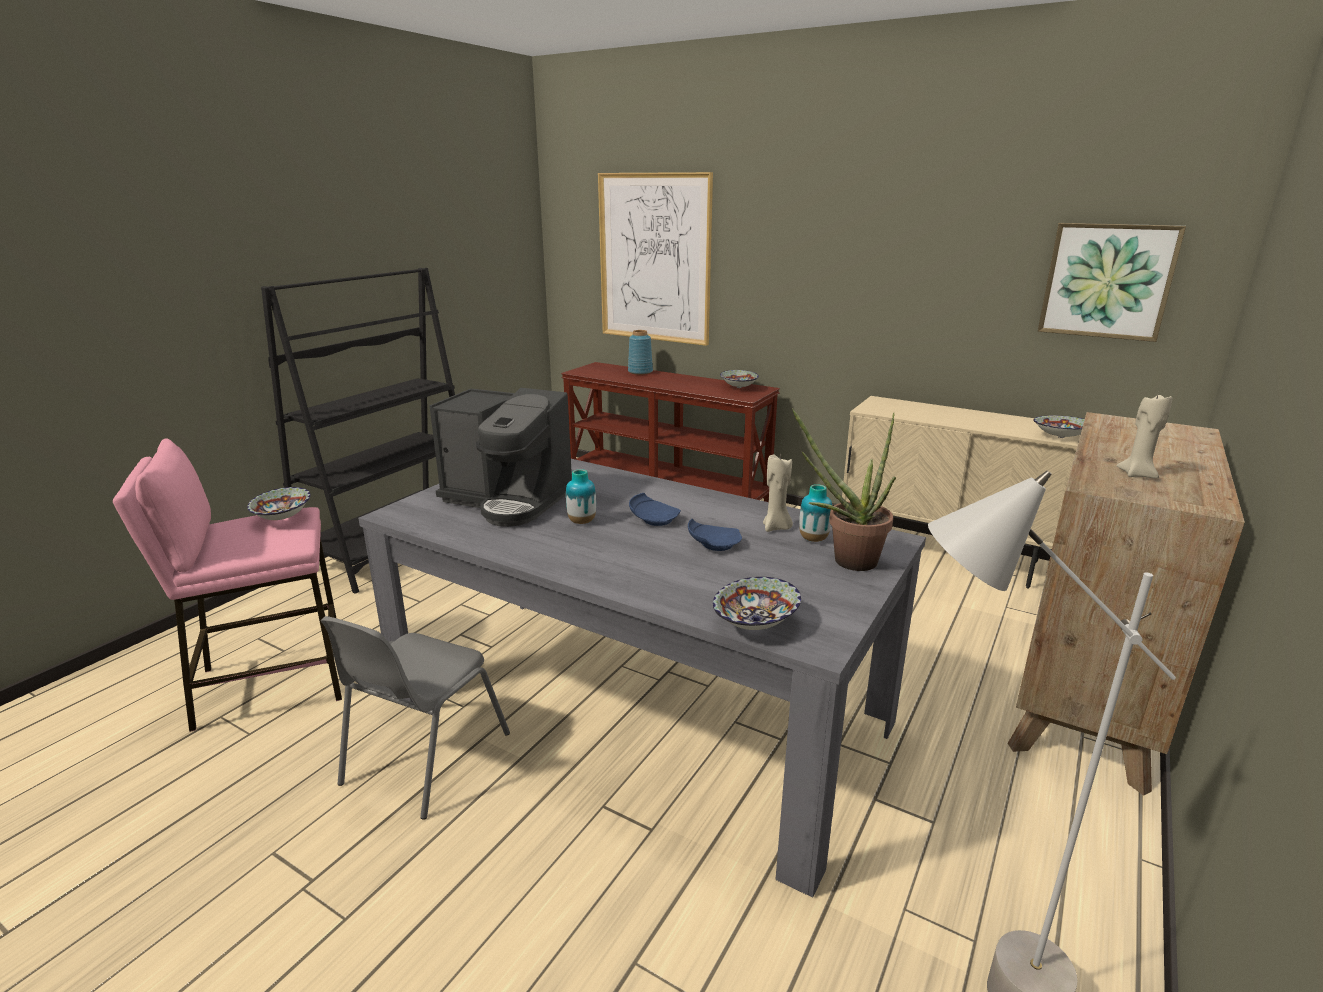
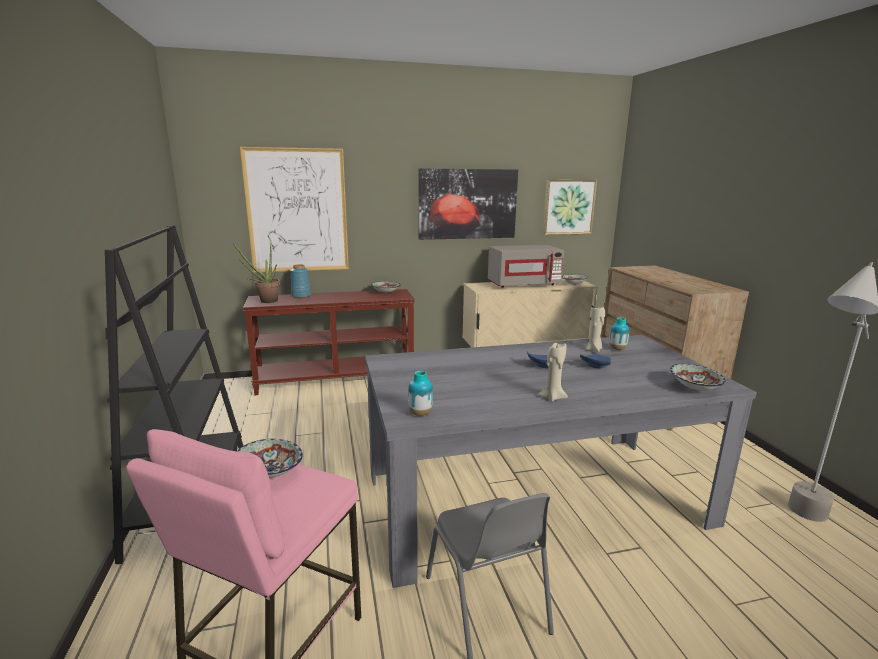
camera: 45 degrees left, 5 degrees down
coffee machine [429,388,572,527] -> none
vase [566,469,596,524] -> vase moved to [408,371,433,416]
potted plant [792,408,896,571] -> potted plant moved to [233,240,280,303]
beige candle [1116,392,1172,479] -> beige candle moved to [538,342,568,402]
none -> picture [418,168,518,240]
none -> grey microwave [488,245,564,288]

